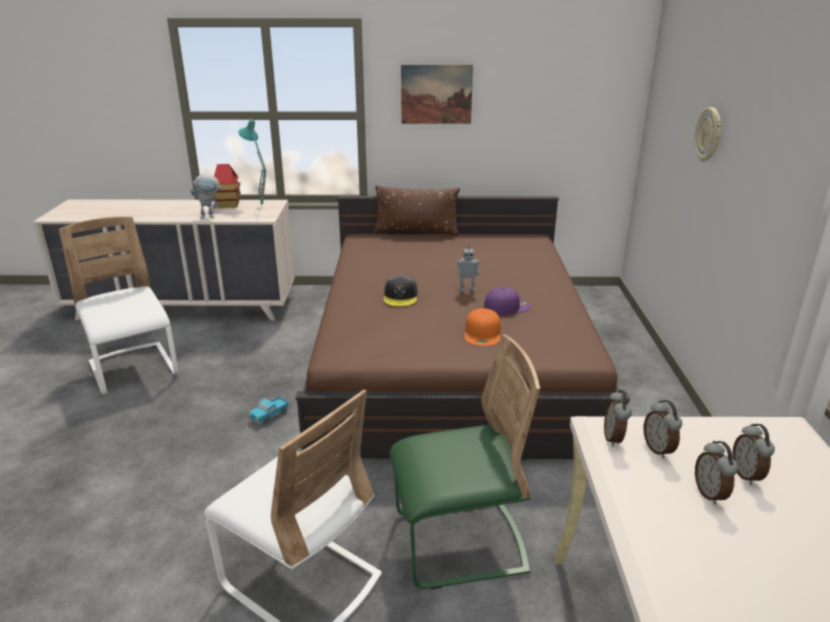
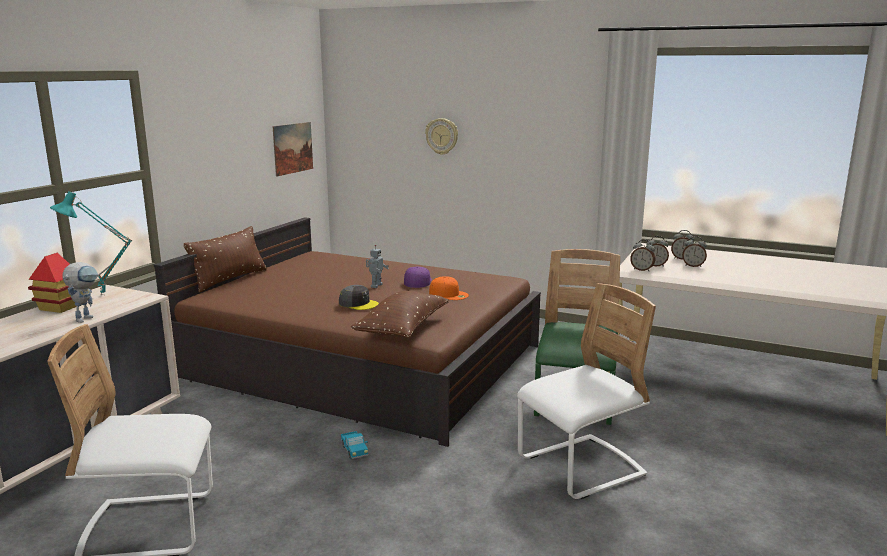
camera: 65 degrees left, 10 degrees down
picture [401,65,473,124] -> picture moved to [272,122,313,177]
none -> brown pillow [351,291,449,338]

